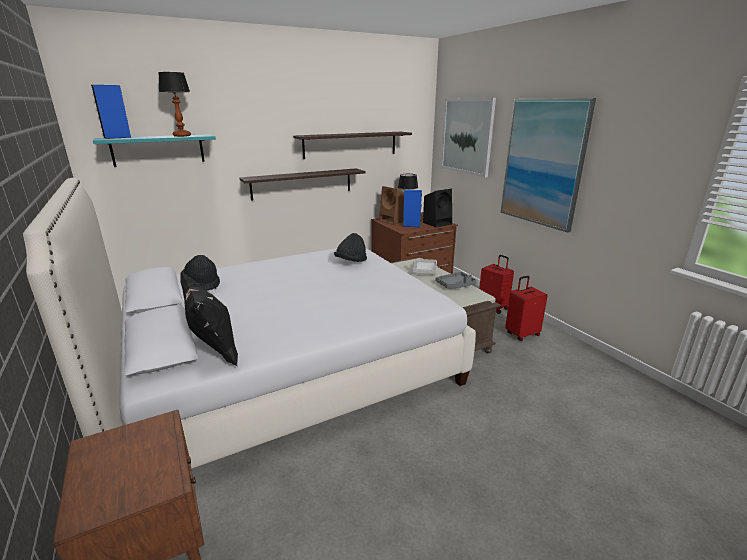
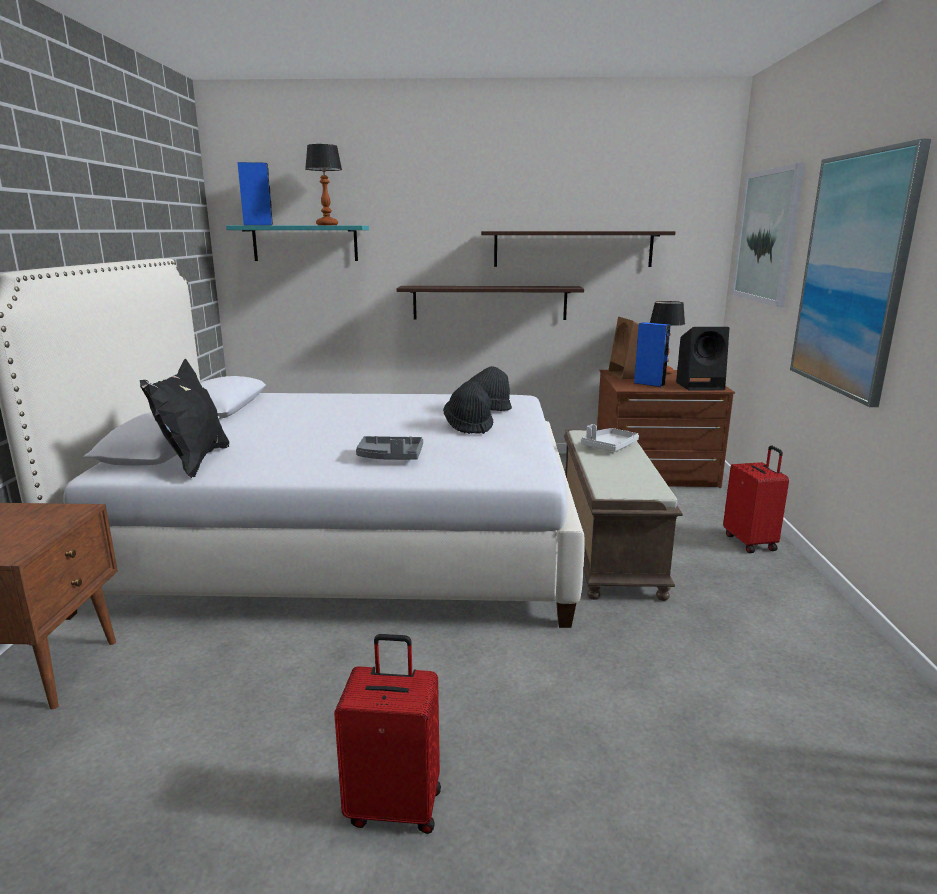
camera: 30 degrees right, 5 degrees down
black hat [182,255,220,291] -> black hat moved to [443,381,493,434]
grey tray [435,272,477,288] -> grey tray moved to [356,436,423,460]
red suitcase [505,276,548,341] -> red suitcase moved to [334,634,441,834]

